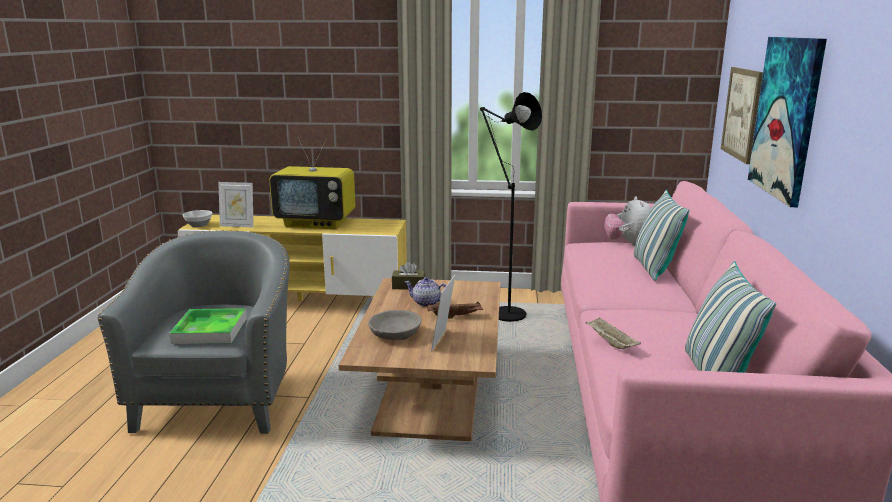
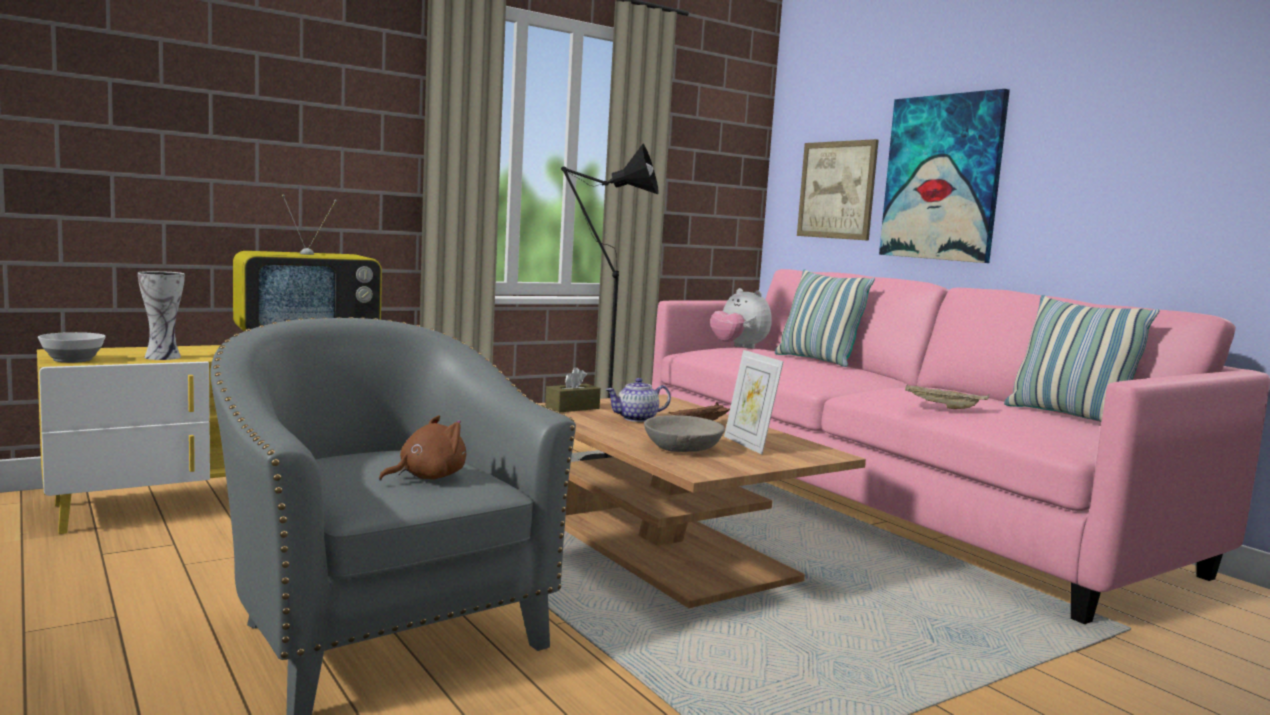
camera: 40 degrees left, 10 degrees down
tray [169,308,247,344] -> brown plush toy [379,415,466,481]
picture frame [218,182,254,228] -> vase [138,271,185,360]

